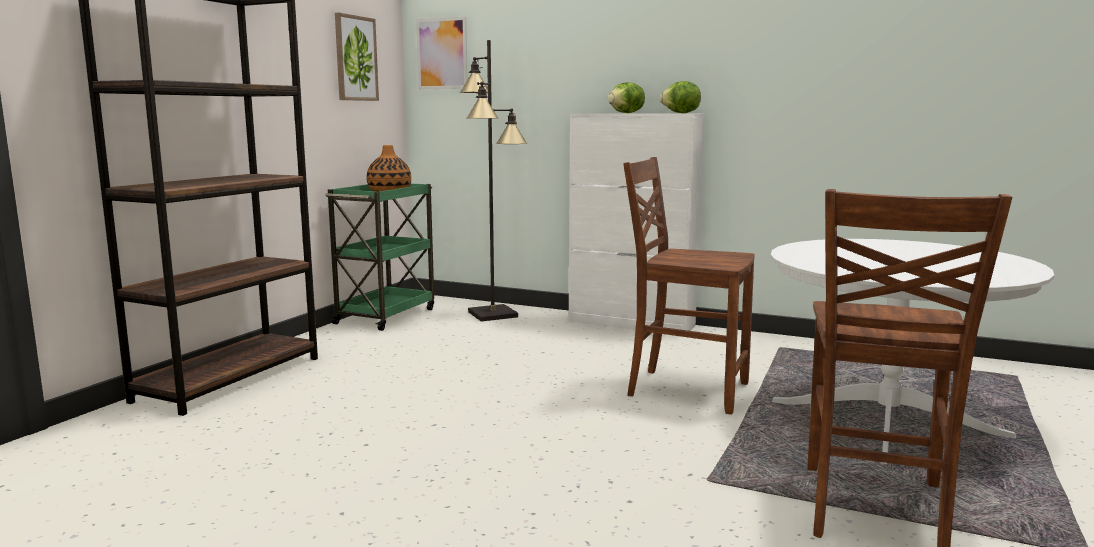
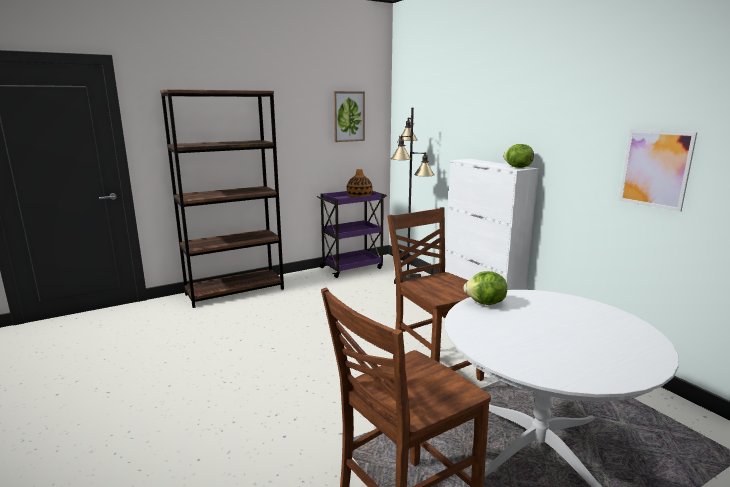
camera: 35 degrees right, 5 degrees up
green cart [325,184,434,331] -> purple cart [317,191,387,278]
picture [416,17,468,89] -> picture moved to [619,129,697,212]
lettuce [608,82,645,113] -> lettuce moved to [463,271,507,305]

